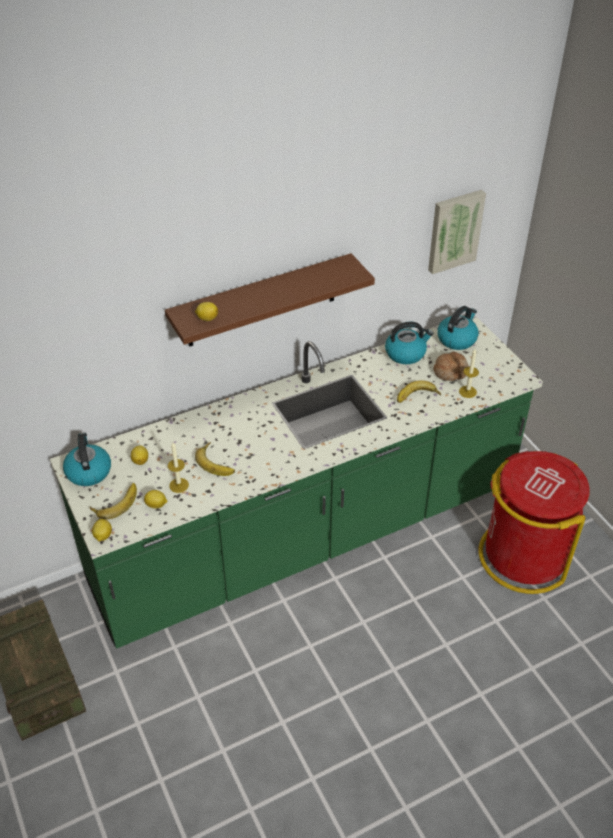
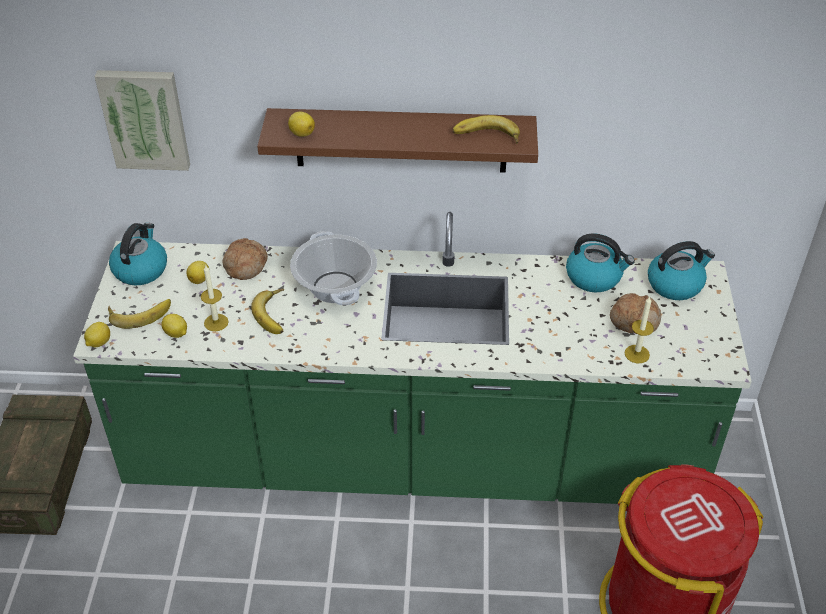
camera: 30 degrees right, 0 degrees up
banana [397,380,441,403] -> banana moved to [453,115,520,144]
picture [428,190,486,274] -> picture moved to [94,70,190,171]
none -> bread [223,238,268,280]
none -> cooking pot [290,231,377,305]

